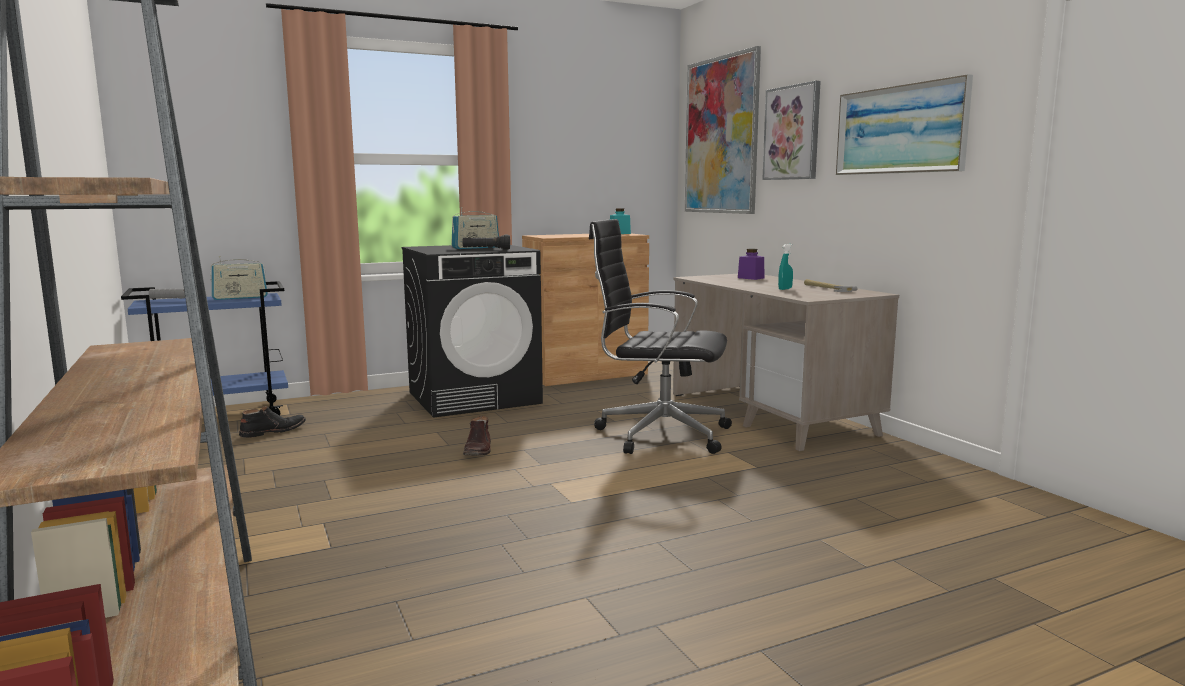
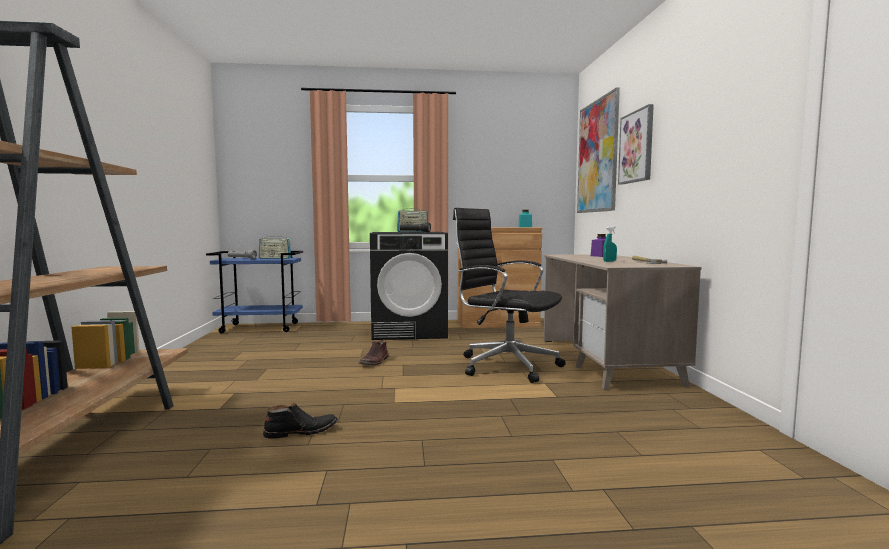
camera: 20 degrees right, 5 degrees down
black boot [239,406,306,438] -> black boot moved to [263,403,338,439]
picture [836,74,973,175] -> none

